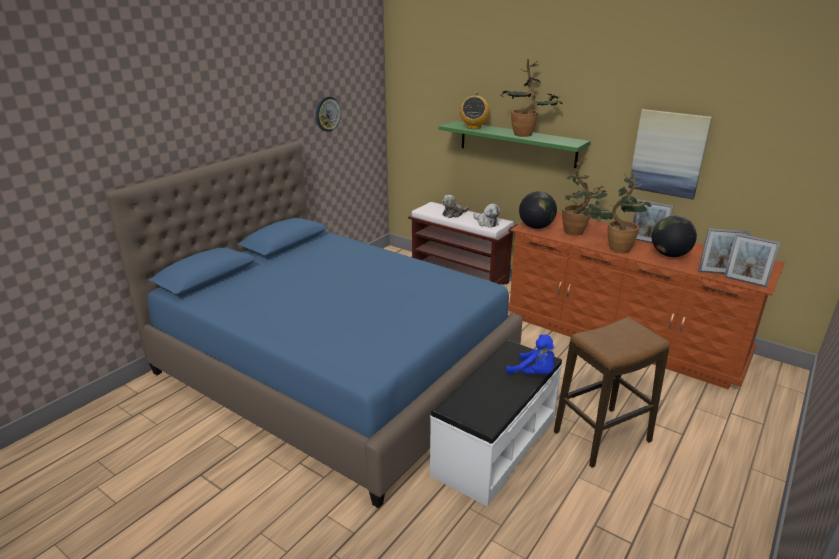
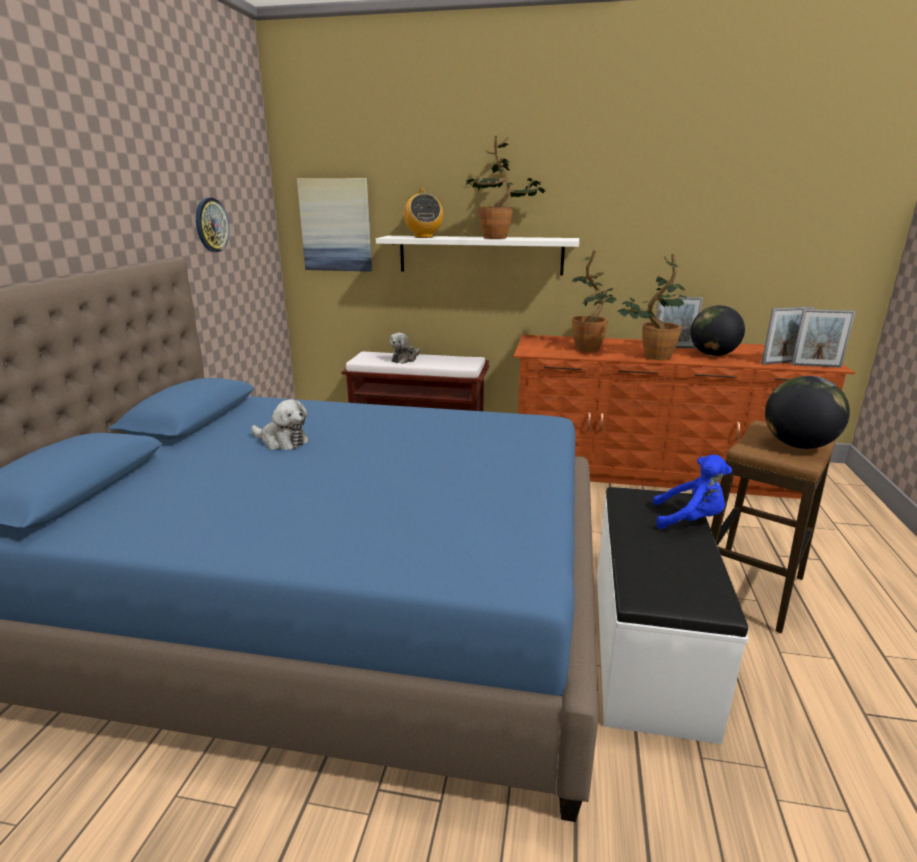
camera: 25 degrees left, 5 degrees down
green shelf [438,121,590,168] -> white shelf [376,236,579,275]
plush toy [473,204,500,227] -> plush toy moved to [251,399,309,450]
globe [519,191,557,229] -> globe moved to [765,376,850,449]
picture [628,109,712,200] -> picture moved to [297,178,372,272]

